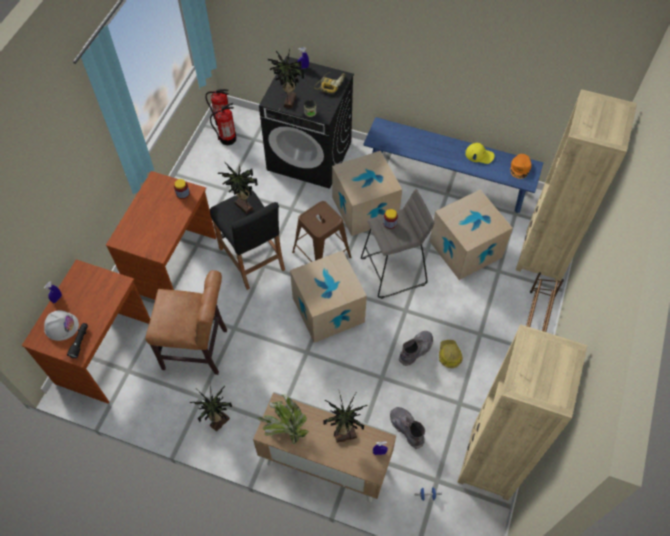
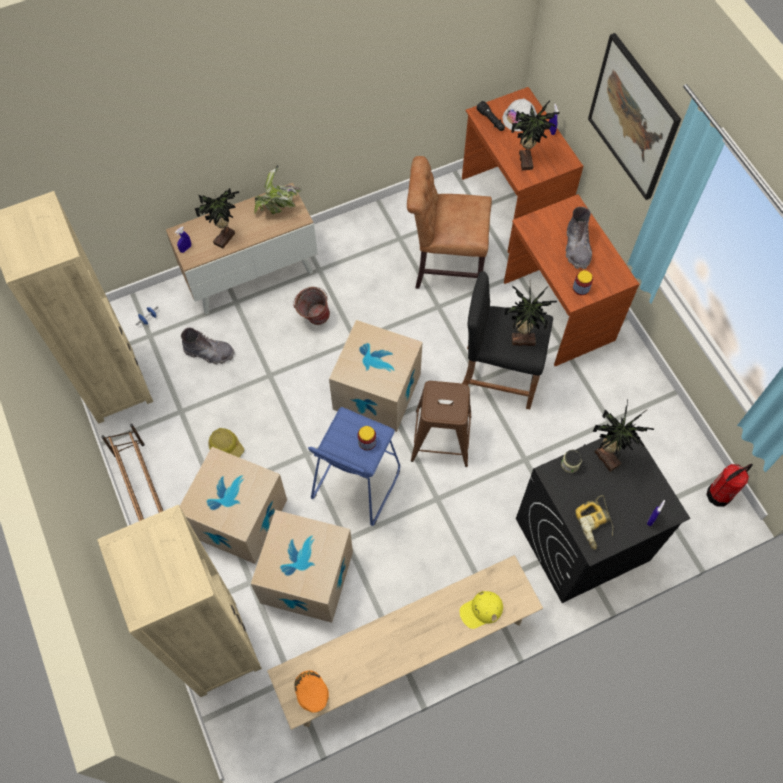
camera: 135 degrees right, 5 degrees up
brown chair [145,270,227,375] -> brown chair turned 45 degrees clockwise [407,156,492,289]
potted plant [190,382,232,432] -> potted plant moved to [511,100,560,170]
fire extinguisher [210,103,236,145] -> none
cardboard box [332,151,402,236] -> cardboard box moved to [180,447,287,564]
grey stool [361,189,434,299] -> blue stool [308,407,400,526]
blue bench [363,117,543,213] -> beige bench [267,555,543,730]
grey boot [399,331,433,366] -> grey boot moved to [566,207,592,269]
yellow cap [465,143,495,164] -> yellow cap moved to [460,591,503,629]
none -> bucket [293,287,330,325]
none -> picture [588,33,681,200]

